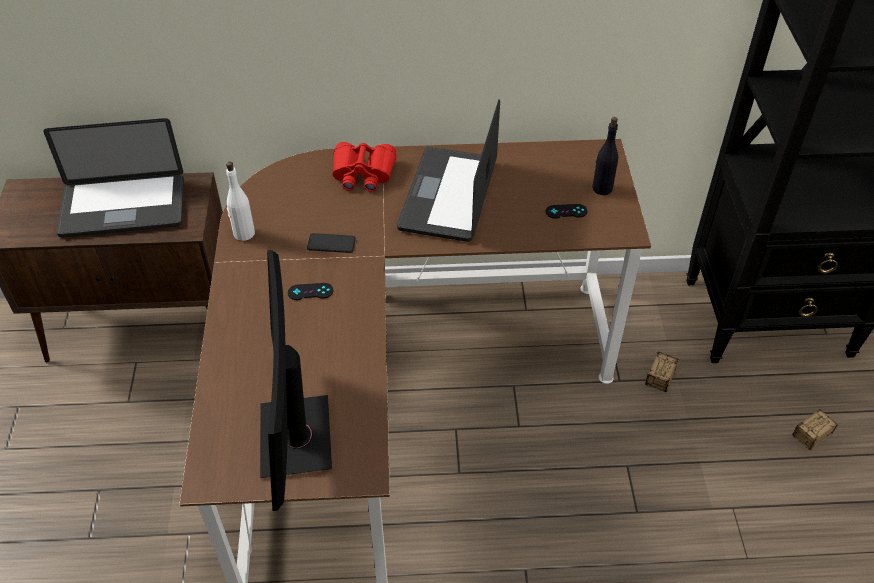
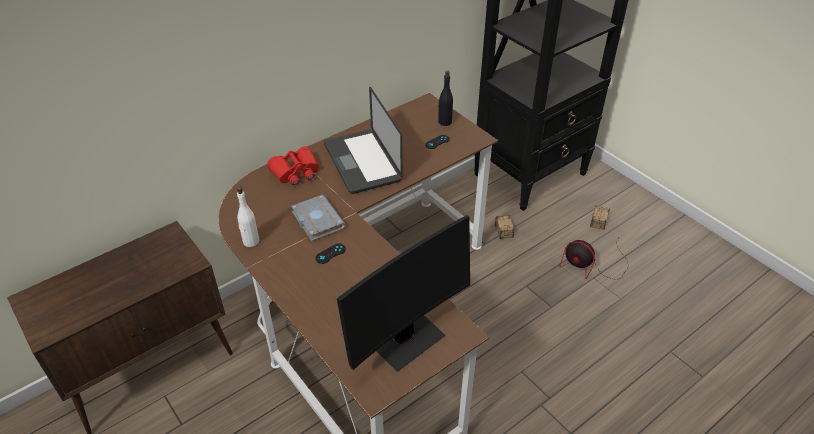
camera: 35 degrees left, 5 degrees down
laptop [43,118,184,237] -> none
monitor [260,250,332,511] -> monitor turned 90 degrees counterclockwise [337,215,470,372]
phone [307,233,356,253] -> grey book [291,195,346,241]
none -> fan [560,236,629,280]

